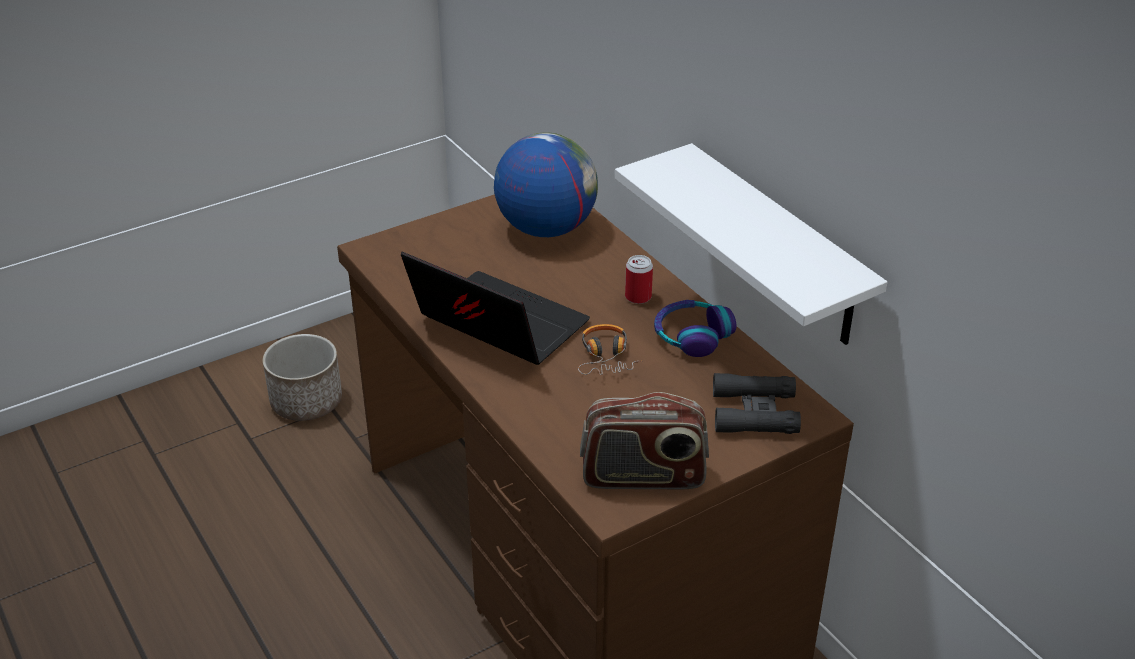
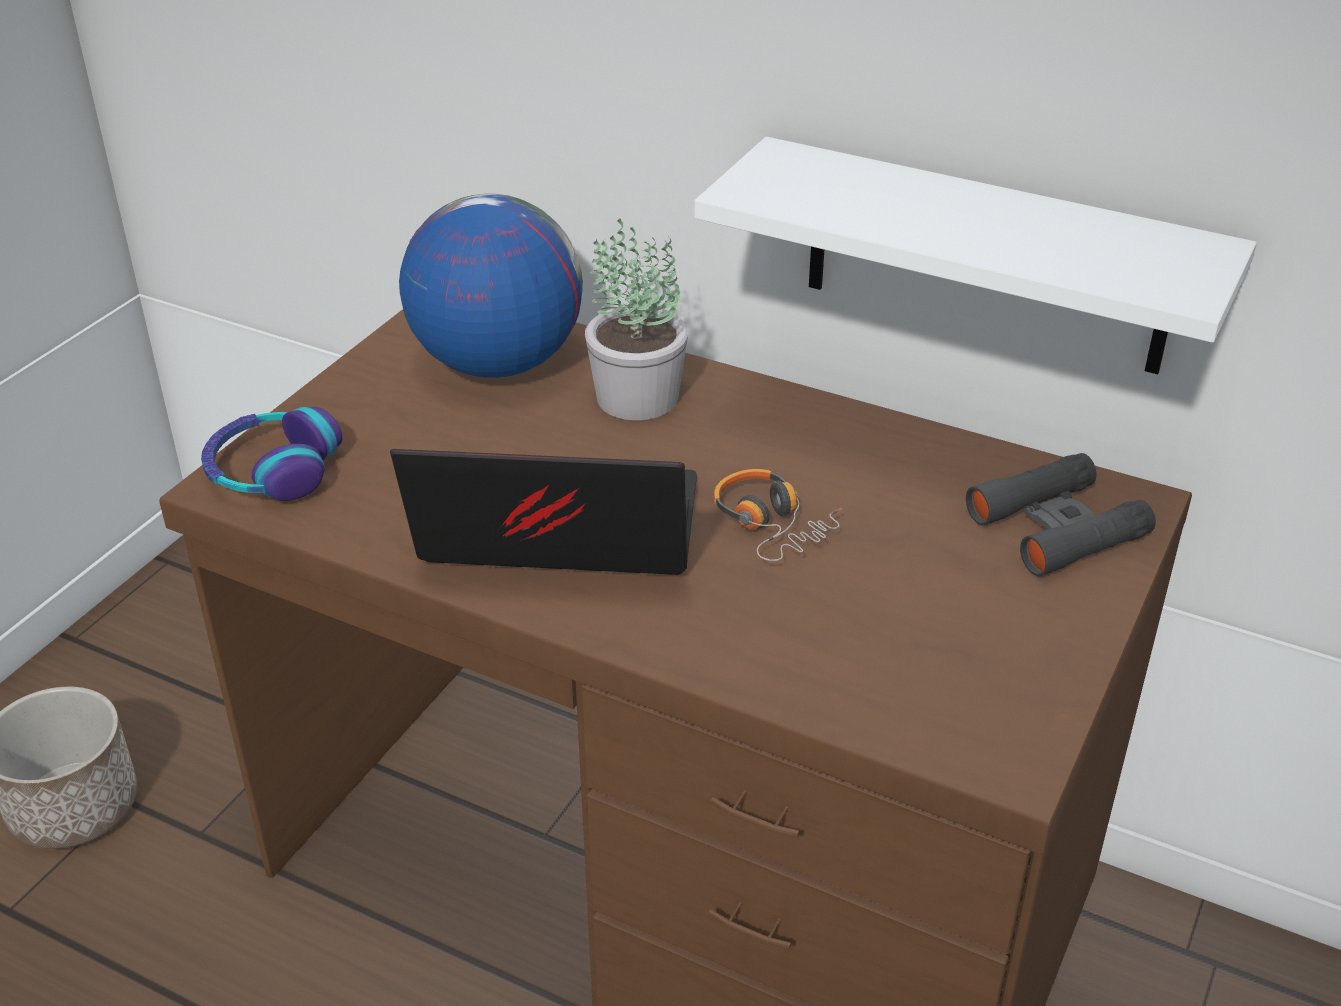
camera: 30 degrees left, 0 degrees up
radio [580,392,709,489] -> none
can [625,255,653,304] -> none
headphones [654,300,736,357] -> headphones moved to [201,407,343,501]
none -> potted plant [585,219,688,420]

